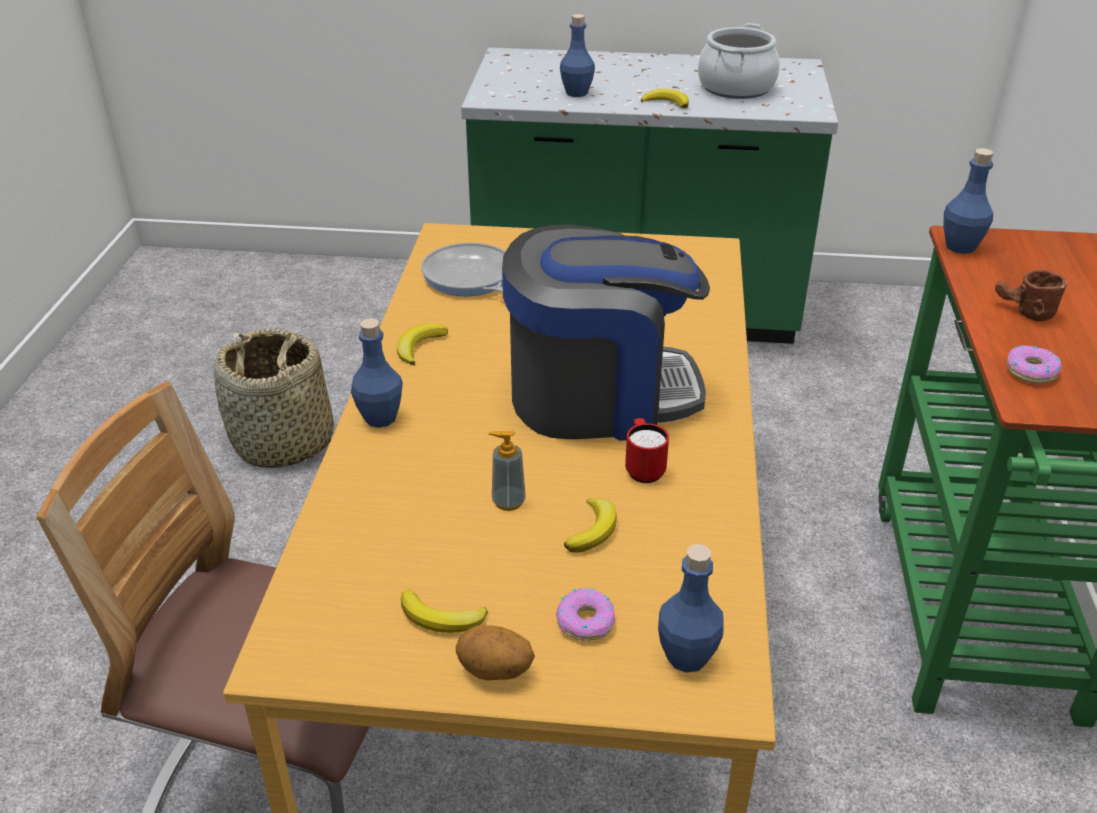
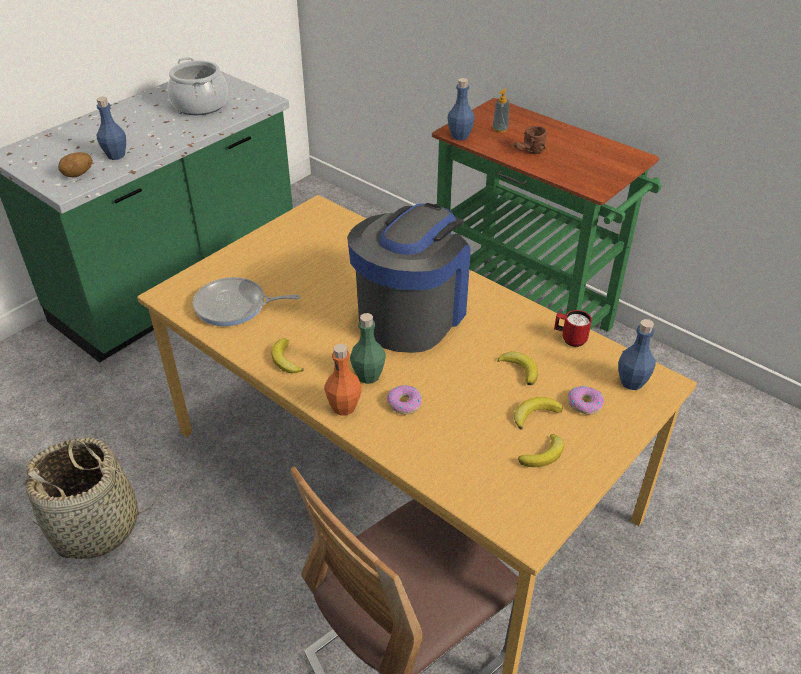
camera: 55 degrees left, 5 degrees up
blue bottle [351,318,403,428] -> orange bottle [324,344,362,416]
potato [456,625,535,680] -> potato moved to [58,152,93,177]
soap dispenser [489,431,526,511] -> soap dispenser moved to [492,89,509,133]
red mug [625,418,669,483] -> red mug moved to [554,310,592,347]
banana [641,88,689,109] -> banana moved to [514,397,563,430]
donut [1007,345,1062,384] -> donut moved to [387,385,422,414]
none -> green bottle [350,313,386,384]

